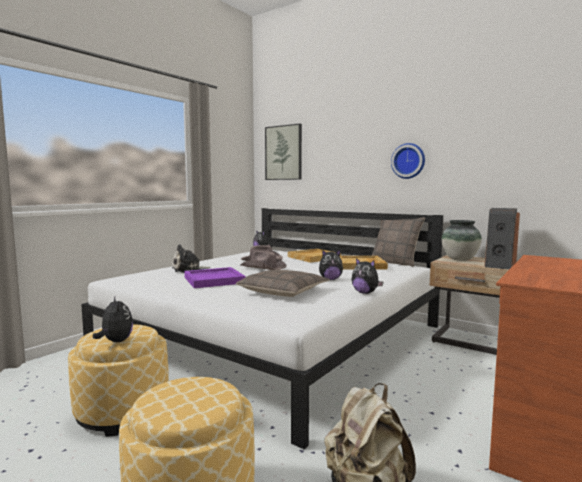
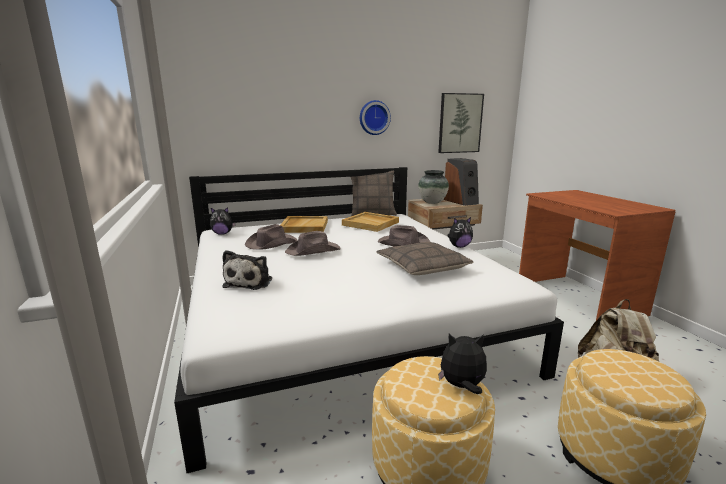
camera: 55 degrees left, 10 degrees up
purple tray [184,267,246,288] -> none
picture [265,123,302,180] -> picture moved to [438,93,484,153]
plush toy [319,250,343,280] -> brown hat [378,225,430,246]

